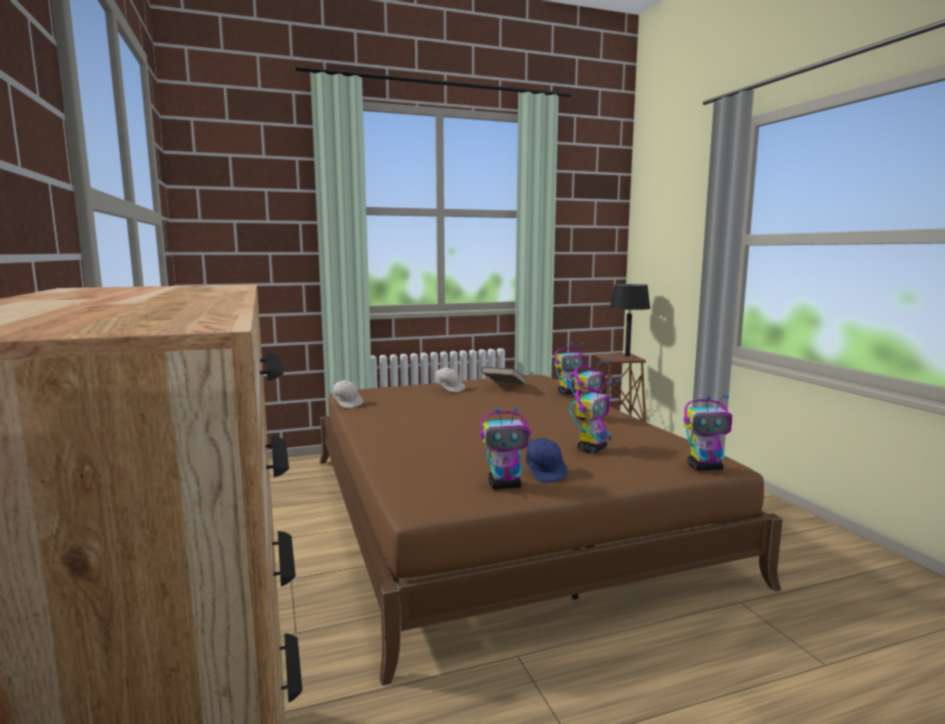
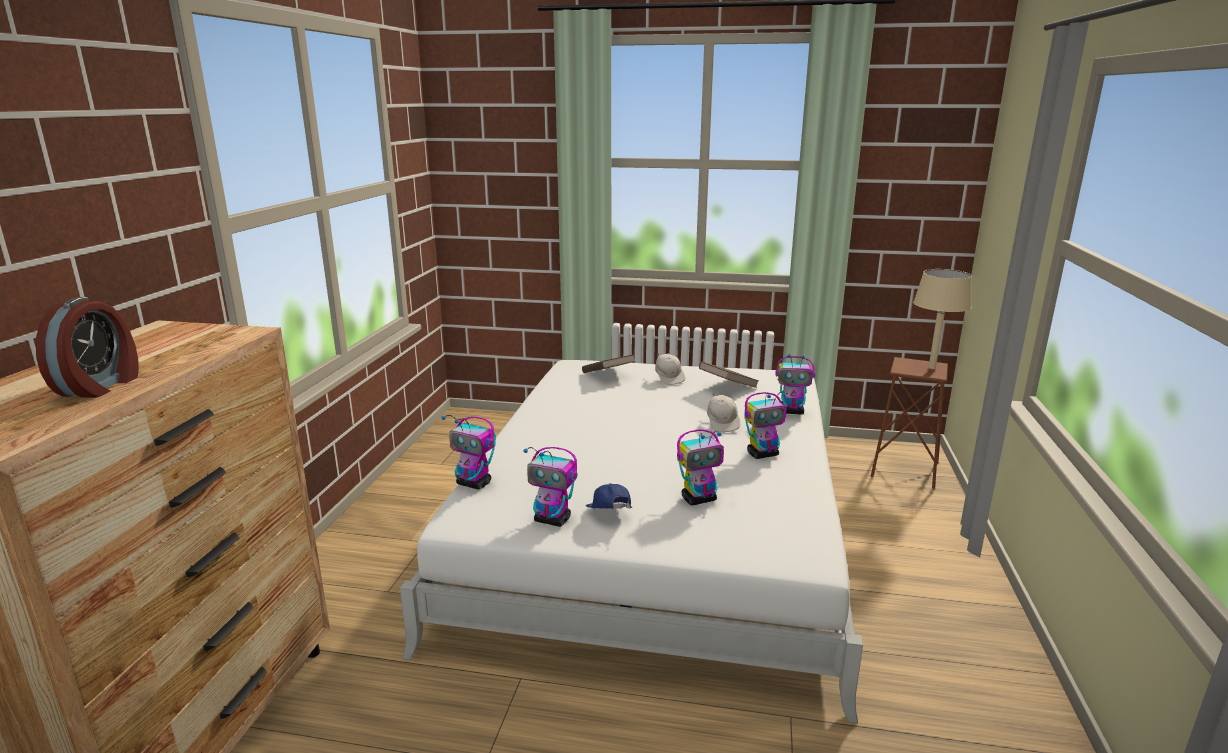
camera: 30 degrees right, 10 degrees up
brown bed [320,375,783,686] -> white bed [400,360,863,723]
white cap [333,380,363,408] -> white cap moved to [707,393,740,432]
blue cap [526,437,568,483] -> blue cap turned 135 degrees clockwise [586,483,632,509]
black table lamp [609,284,650,357] -> beige table lamp [913,269,972,369]
toy robot [684,394,732,471] -> toy robot moved to [442,415,496,490]
none -> alarm clock [36,297,139,398]
none -> brown book [582,354,635,373]

